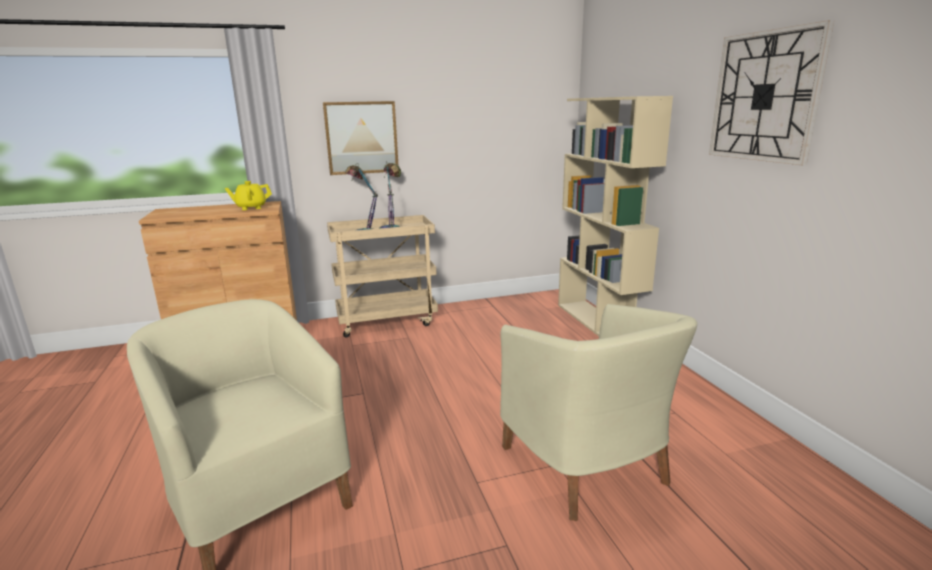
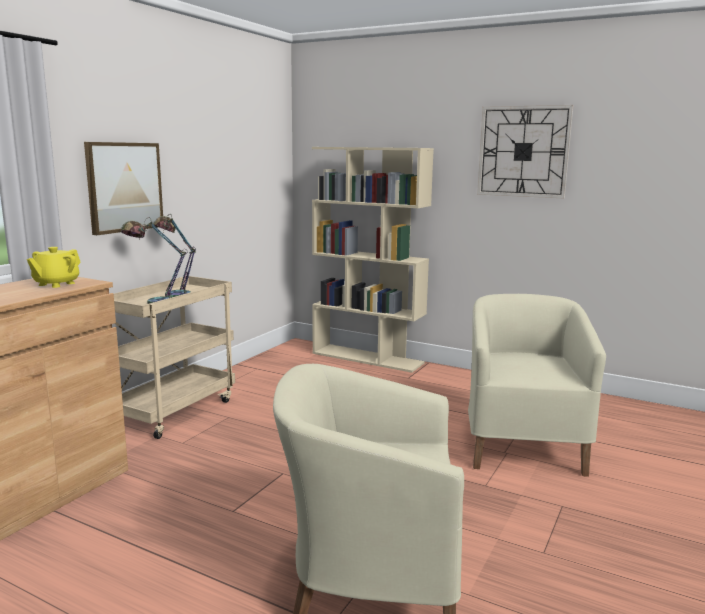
camera: 45 degrees left, 5 degrees down
beige armchair [500,304,697,521] -> beige armchair turned 105 degrees counterclockwise [468,294,606,477]

